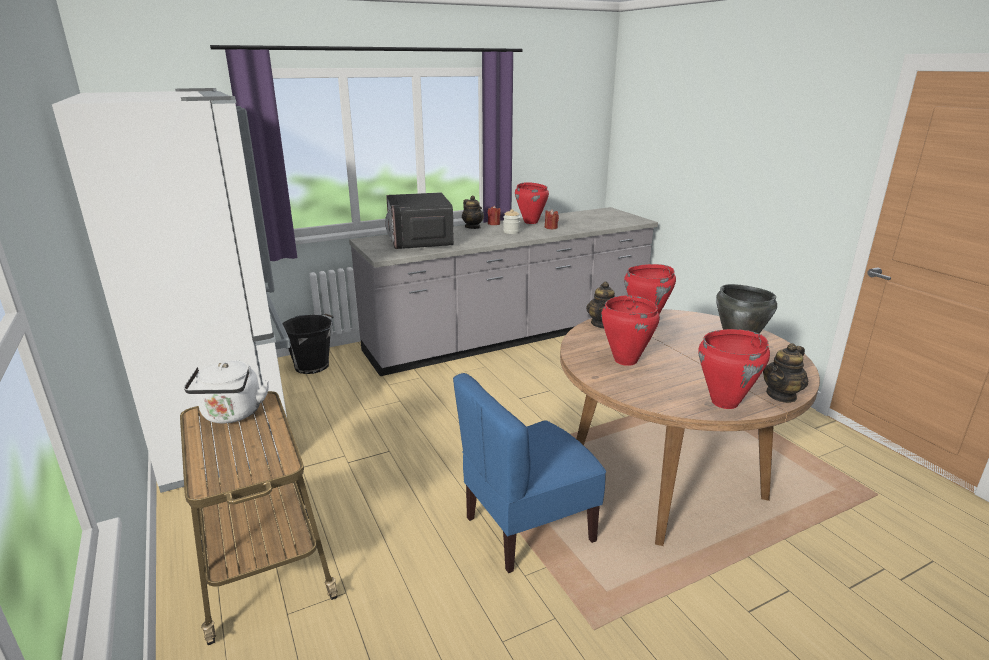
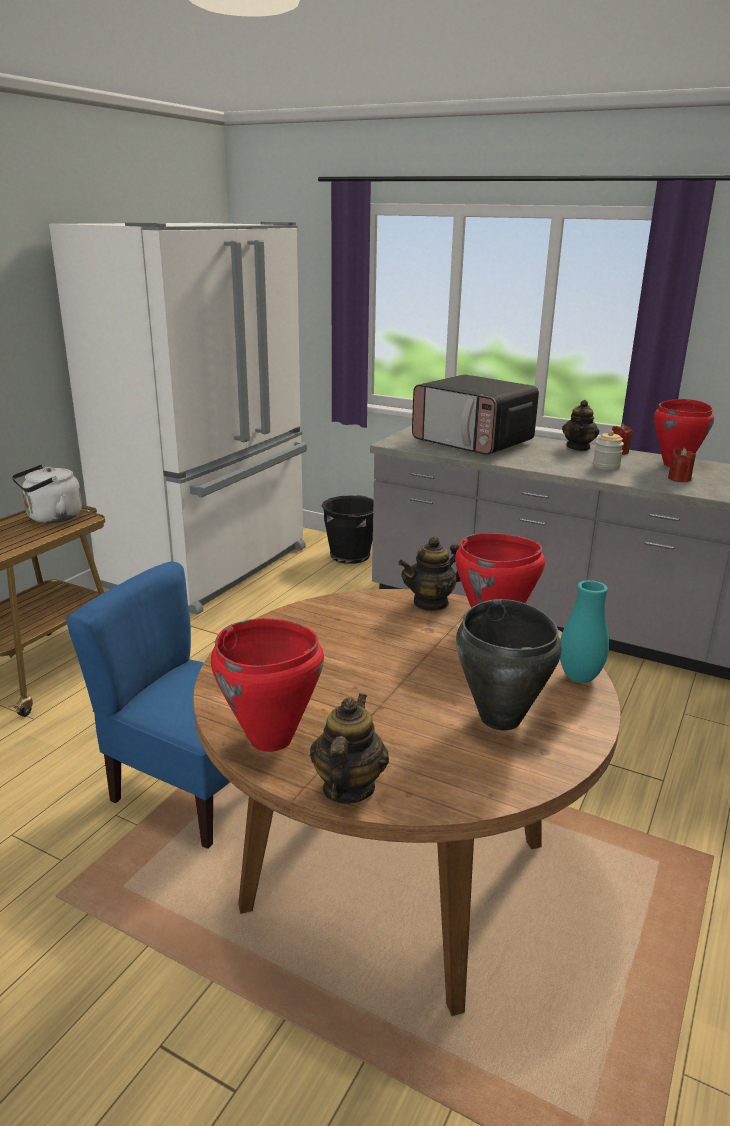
camera: 55 degrees right, 0 degrees up
microwave [385,192,454,249] -> microwave turned 90 degrees counterclockwise [412,374,539,455]
red cooking pot [601,295,660,366] -> none
teapot [763,343,808,403] -> teapot turned 90 degrees clockwise [310,693,389,804]
none -> turquoise vase [560,580,609,683]

